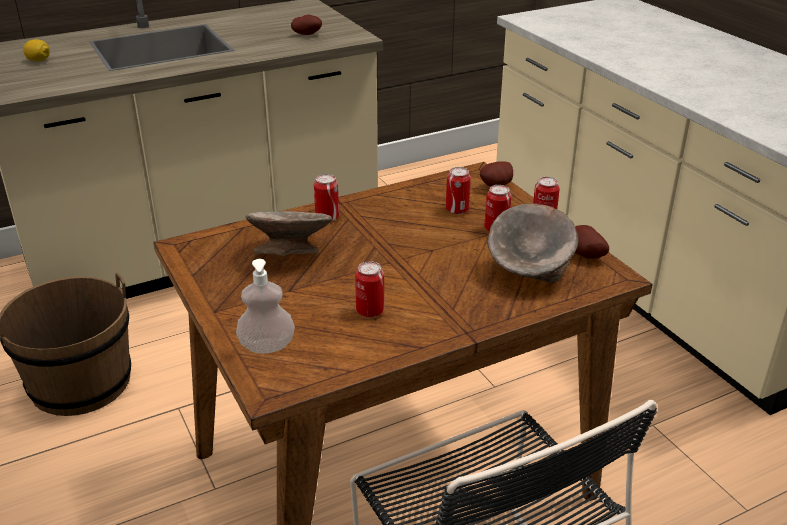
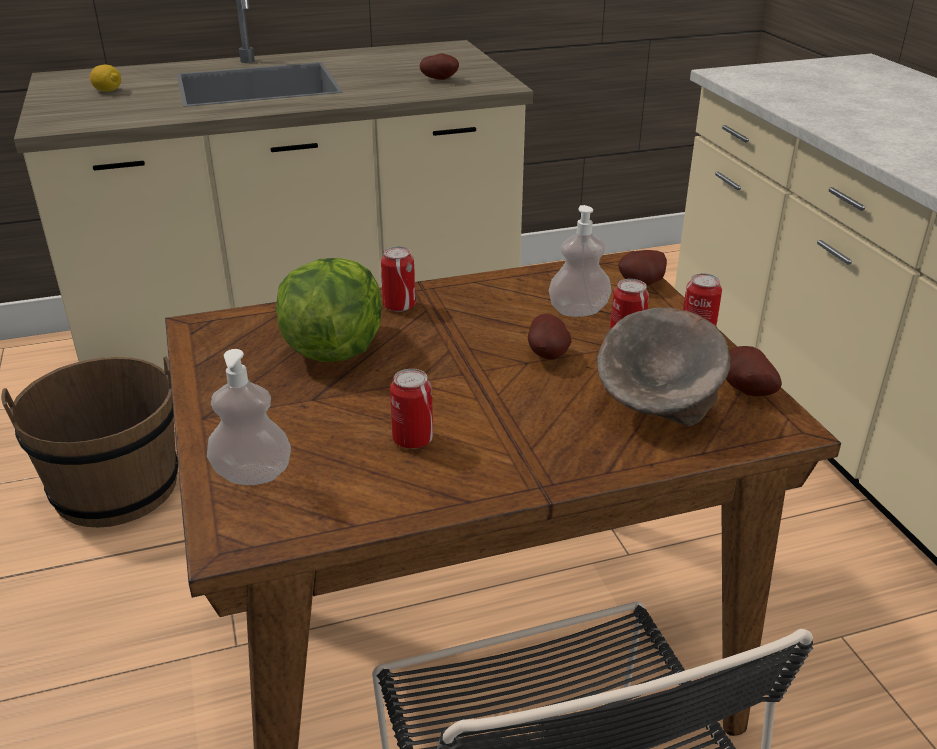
camera: 10 degrees right, 0 degrees up
grey bowl [245,211,332,256] -> lettuce [276,258,382,362]
can [446,167,471,214] -> soap dispenser [548,205,612,317]
none -> potato [528,314,571,360]

